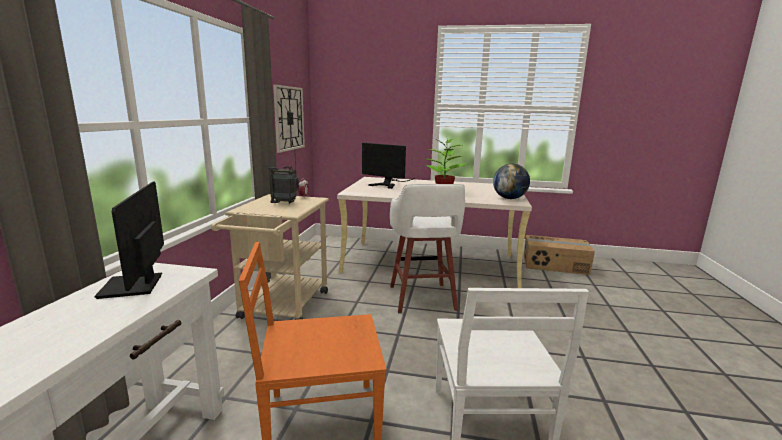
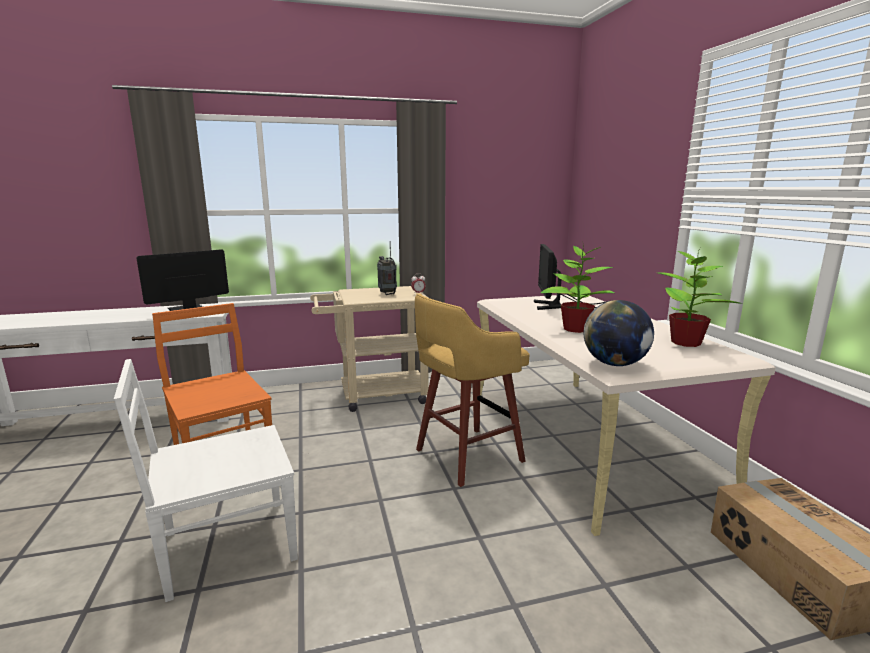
camera: 65 degrees right, 0 degrees up
wall clock [273,84,305,153] -> none
white stool [390,184,465,313] -> yellow stool [415,293,530,487]
none -> potted plant [659,248,743,347]

